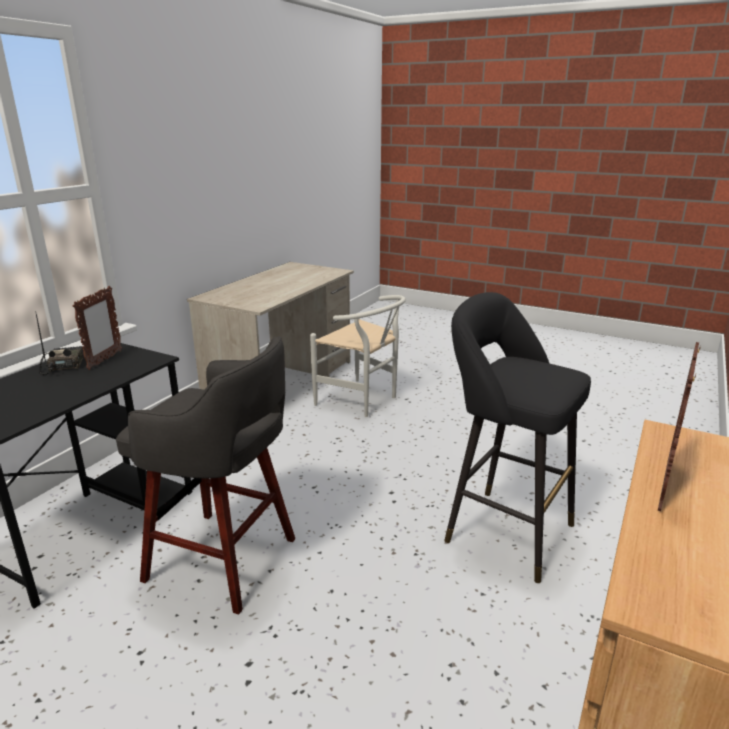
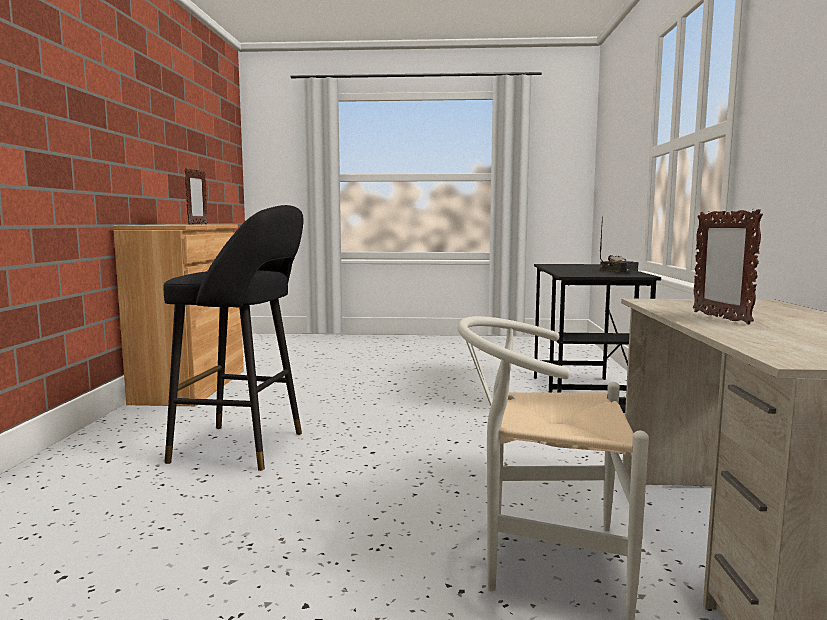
camera: 155 degrees right, 15 degrees down
picture frame [73,286,122,370] -> picture frame moved to [693,209,763,325]
grey stool [116,336,295,614] -> none

